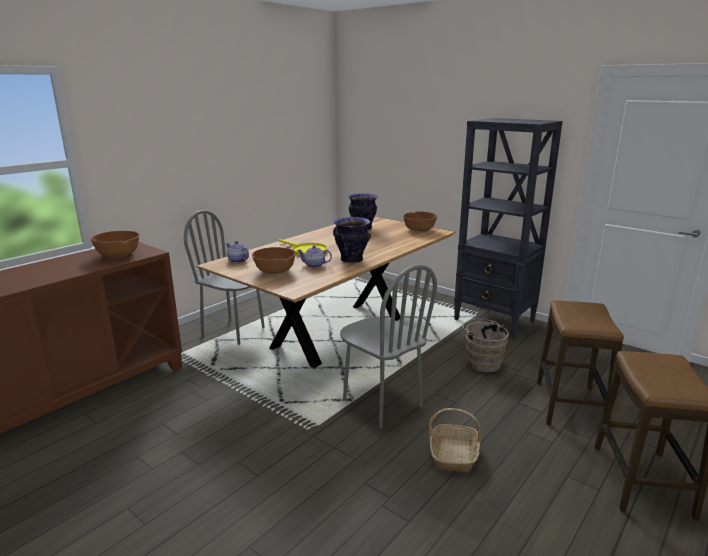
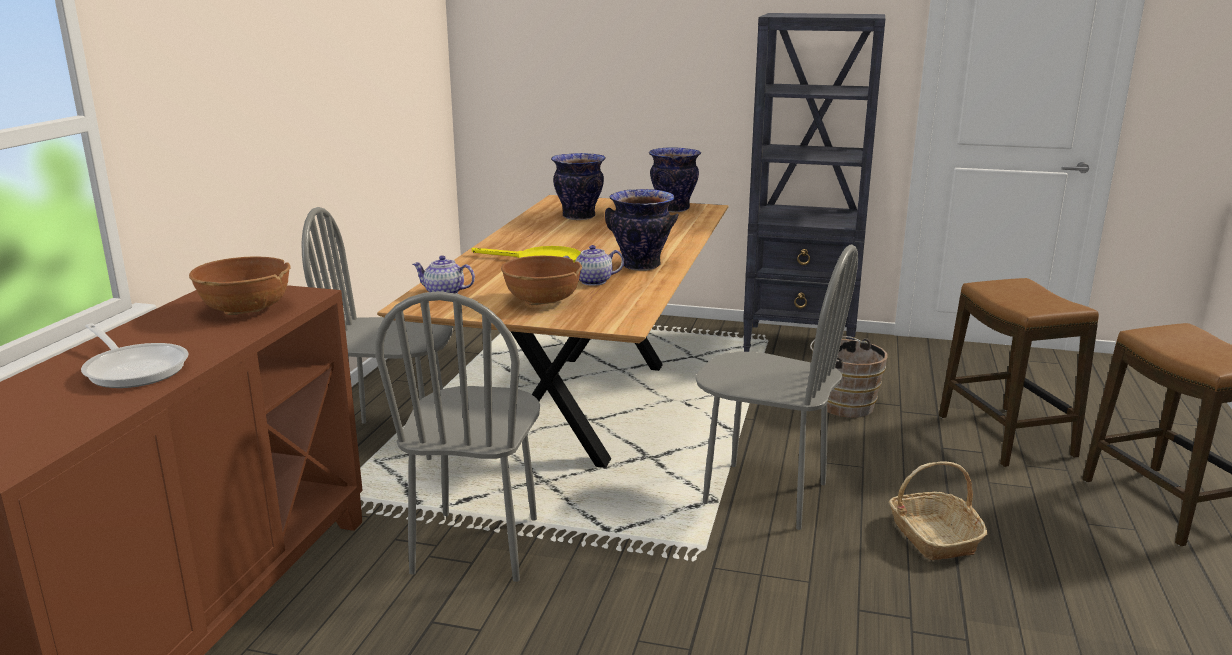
camera: 25 degrees left, 0 degrees up
brown bowl [403,212,437,232] -> vase [649,147,701,212]
none -> frying pan [81,323,189,388]
none -> grey chair [375,291,540,582]

